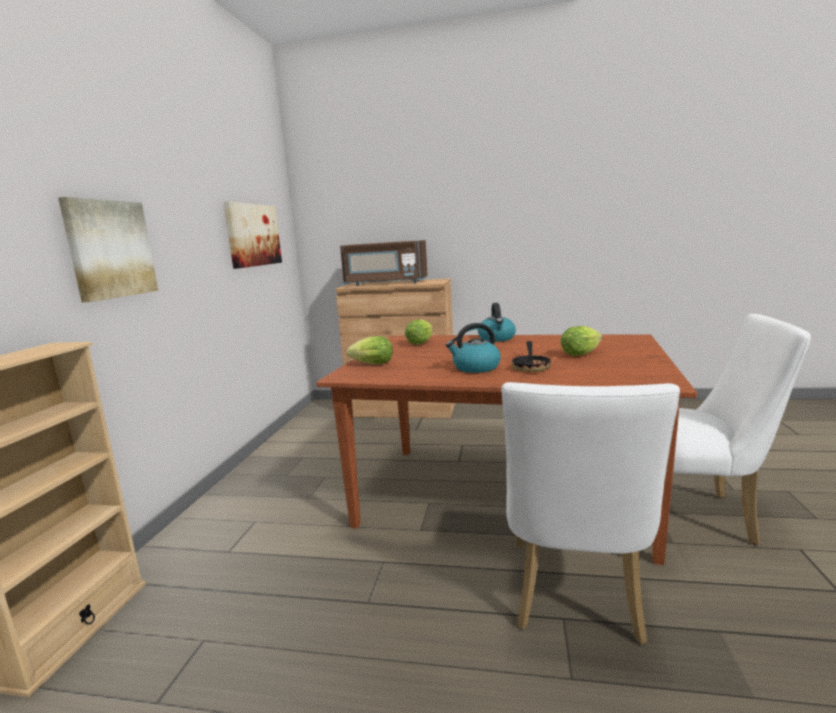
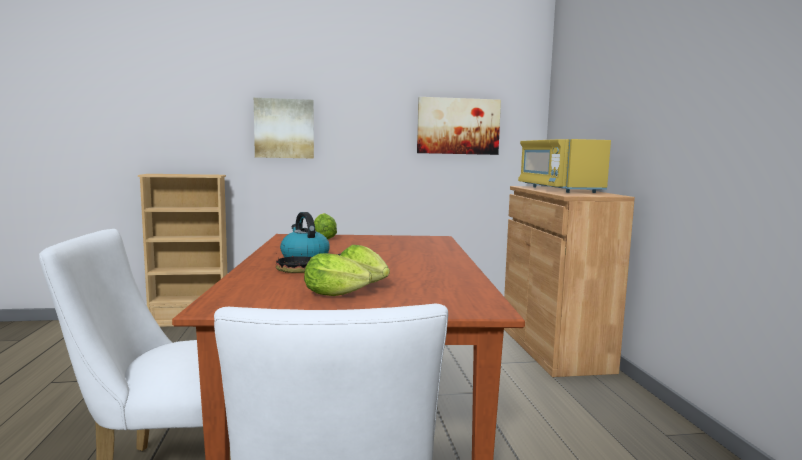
camera: 70 degrees right, 5 degrees down
brown microwave [340,240,428,286] -> yellow microwave [518,139,611,193]
lettuce [405,319,433,345] -> lettuce moved to [304,253,372,296]
kettle [478,303,516,342] -> none

